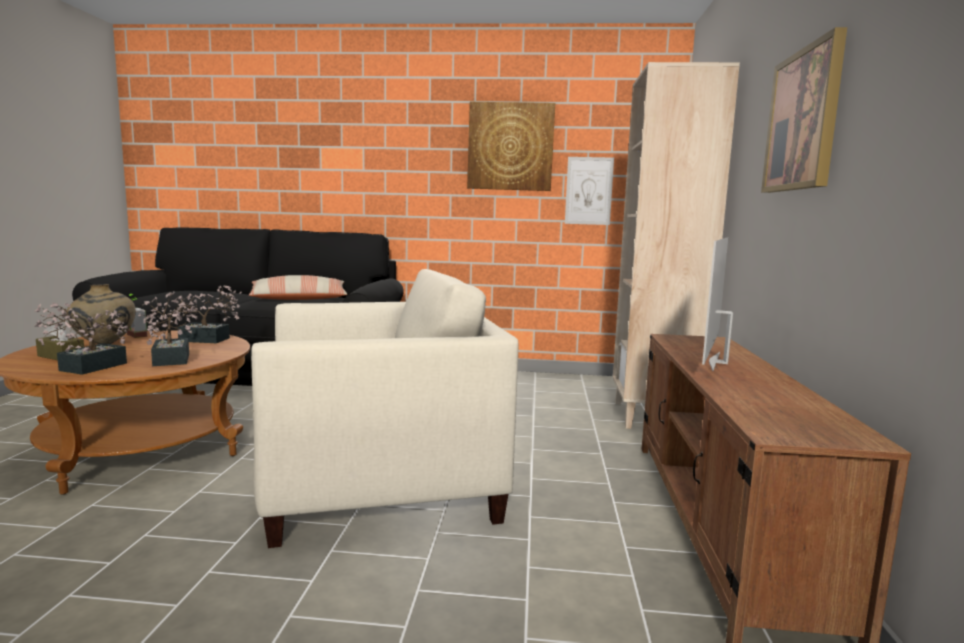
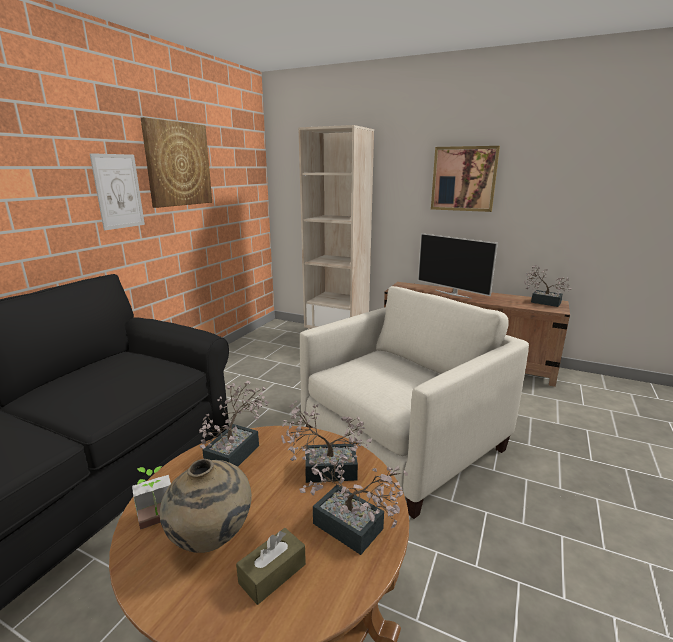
camera: 70 degrees left, 10 degrees up
pillow [249,275,347,300] -> none
beige armchair [251,269,518,548] -> beige armchair turned 45 degrees clockwise [300,286,529,519]
picture [565,157,614,225] -> picture moved to [89,153,145,230]
none -> potted plant [524,265,572,307]

